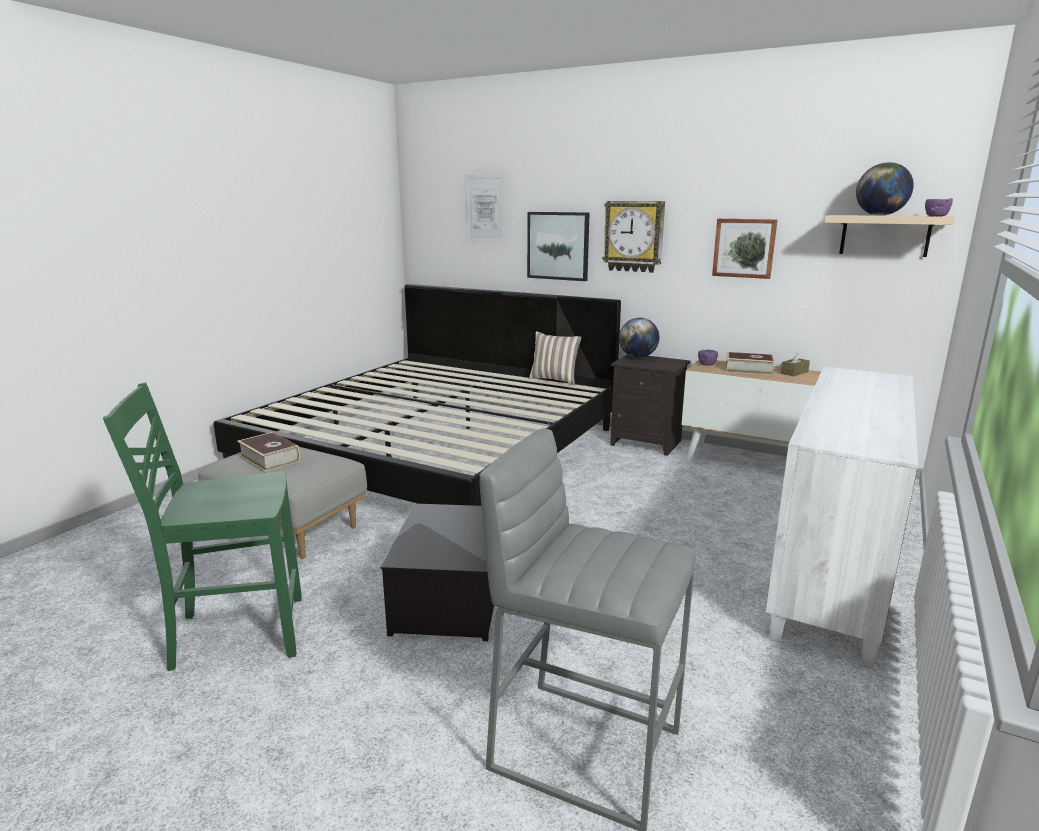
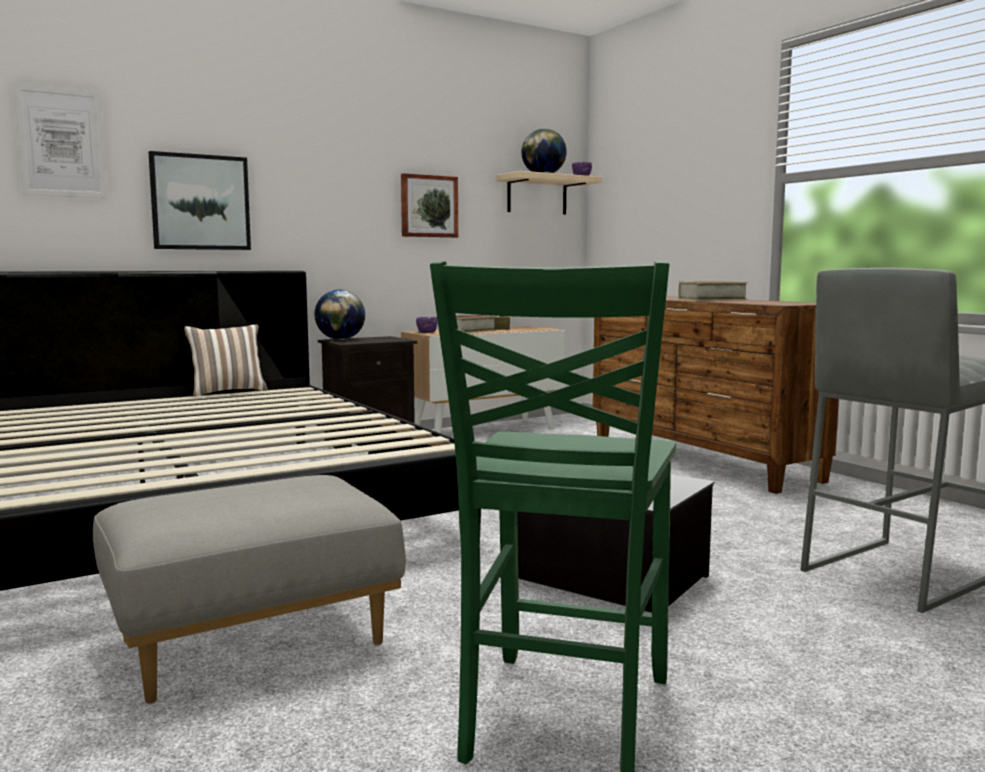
camera: 60 degrees left, 10 degrees down
book [237,432,300,472] -> book moved to [678,281,748,301]
wall clock [602,201,665,273] -> none
white dresser [766,367,918,670] -> brown dresser [593,296,839,494]

